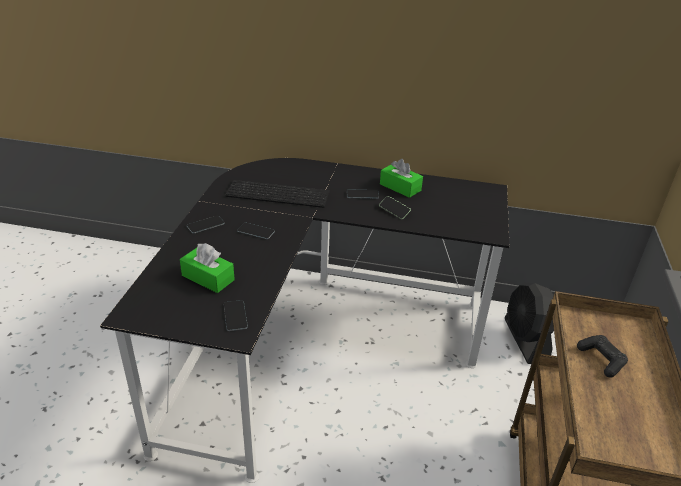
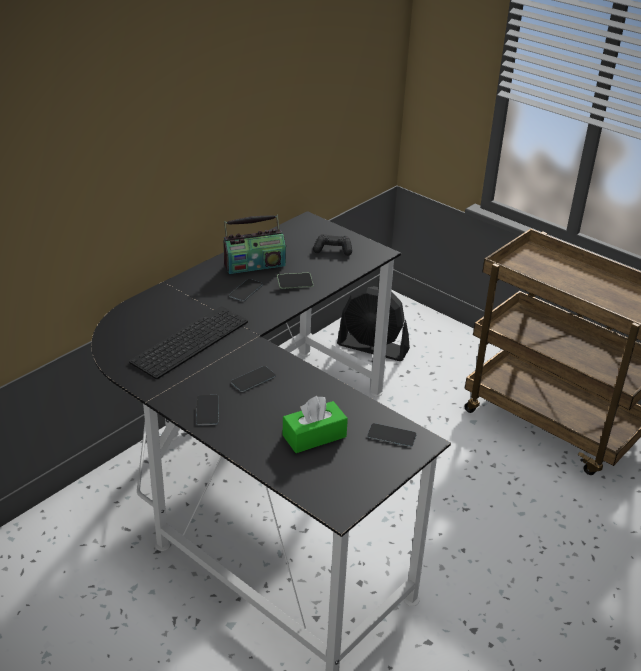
camera: 60 degrees left, 0 degrees up
green tissue box [380,159,423,198] -> radio [223,215,286,274]
black game controller [577,335,628,377] -> black game controller moved to [313,234,352,256]

